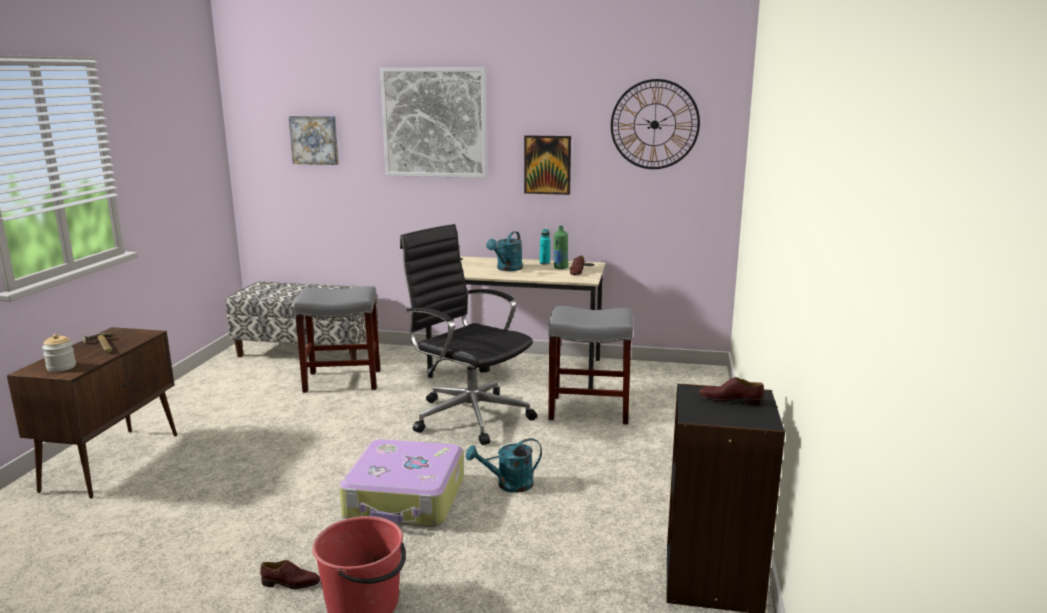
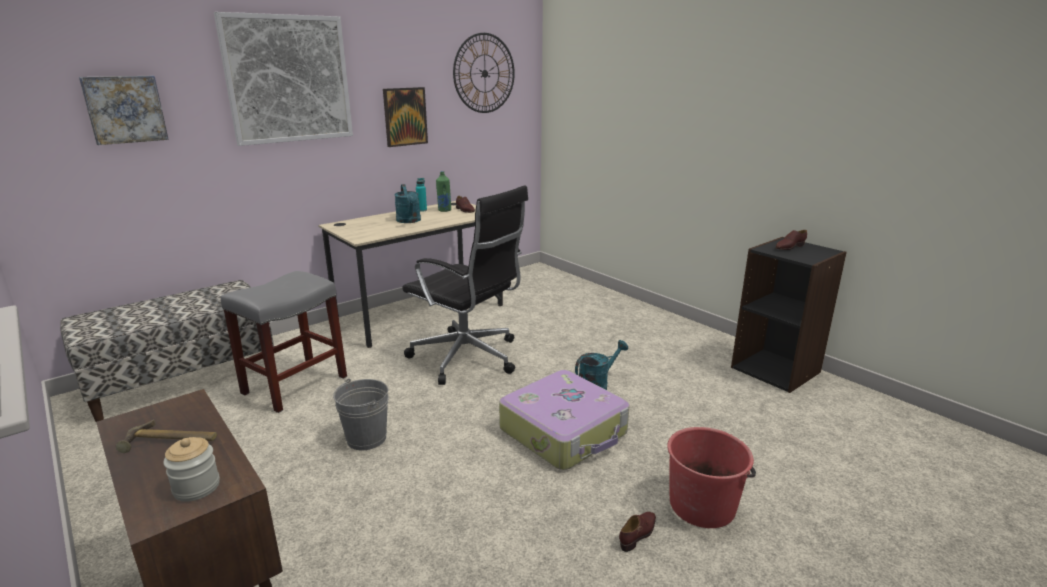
camera: 50 degrees left, 5 degrees up
black office chair [400,224,537,445] -> black office chair turned 135 degrees counterclockwise [402,185,528,385]
turquoise watering can [466,438,542,493] -> turquoise watering can turned 150 degrees counterclockwise [575,340,628,390]
grey stool [548,306,633,425] -> none
none -> grey bucket [333,378,389,450]

